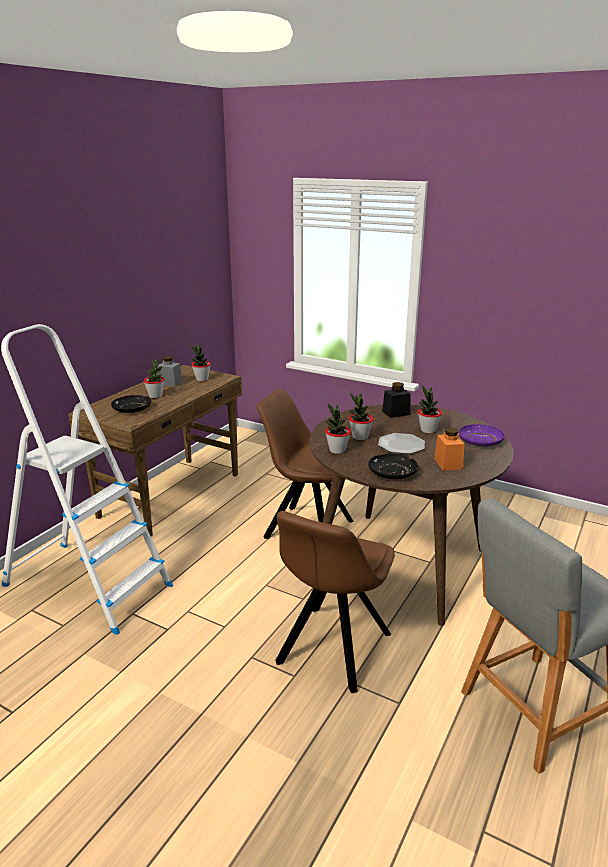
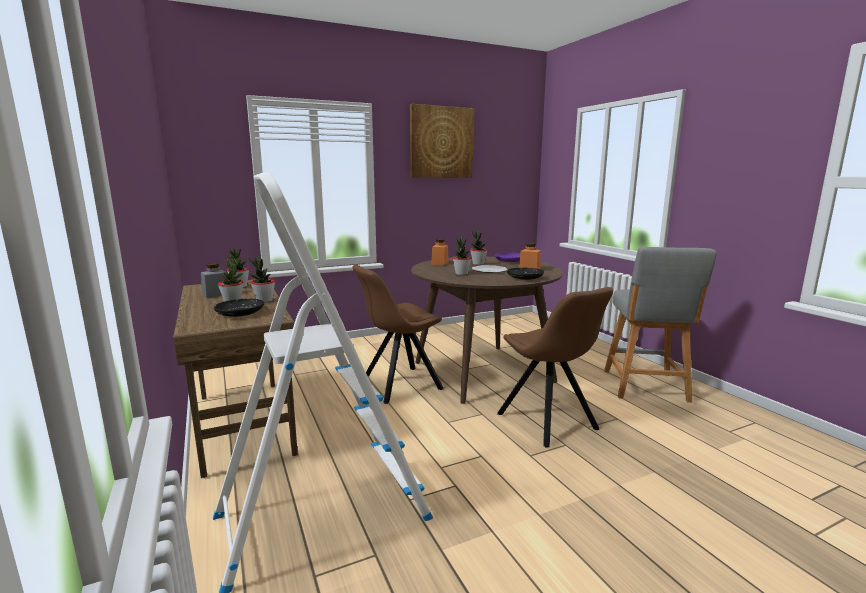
camera: 55 degrees left, 10 degrees down
potted plant [325,403,351,454] -> potted plant moved to [248,256,275,302]
black jar [382,382,411,418] -> orange jar [431,239,448,265]
none -> picture [410,104,474,178]

